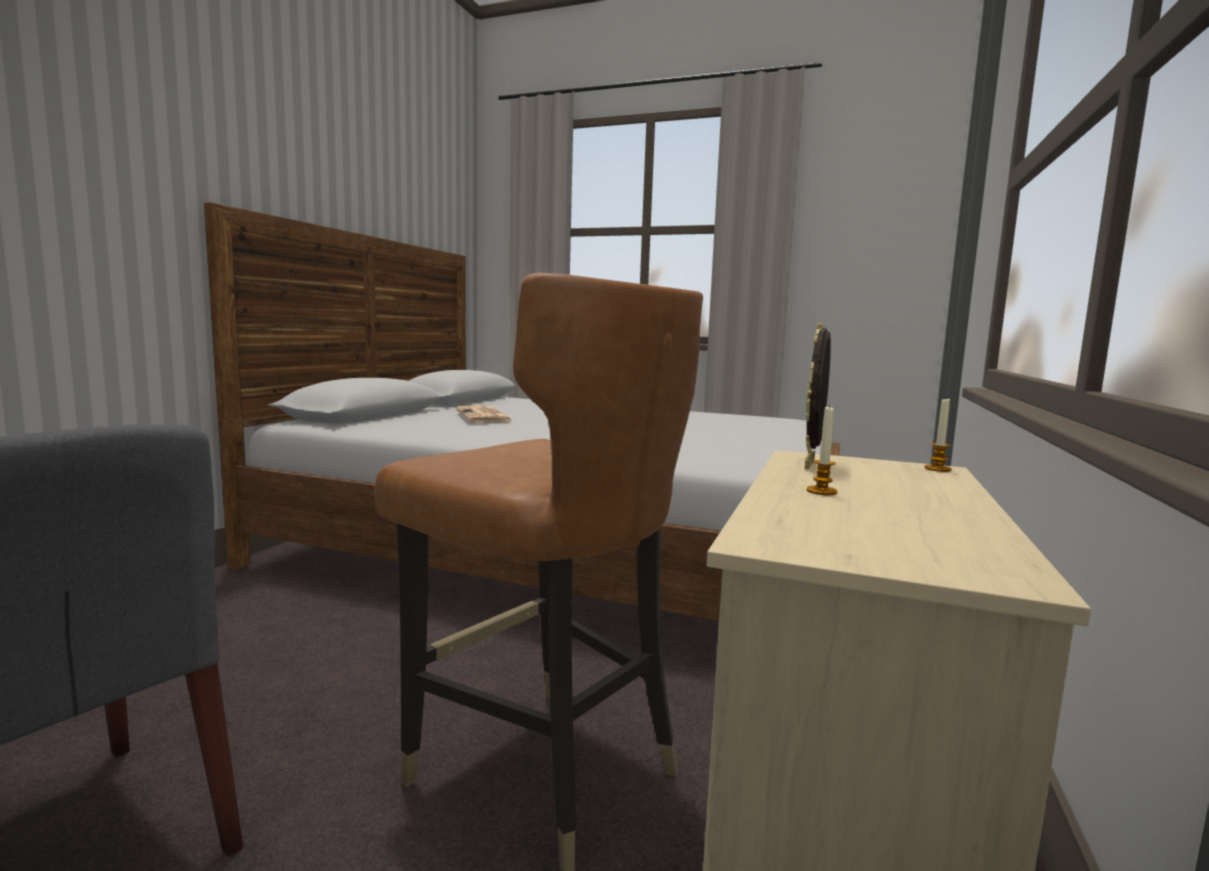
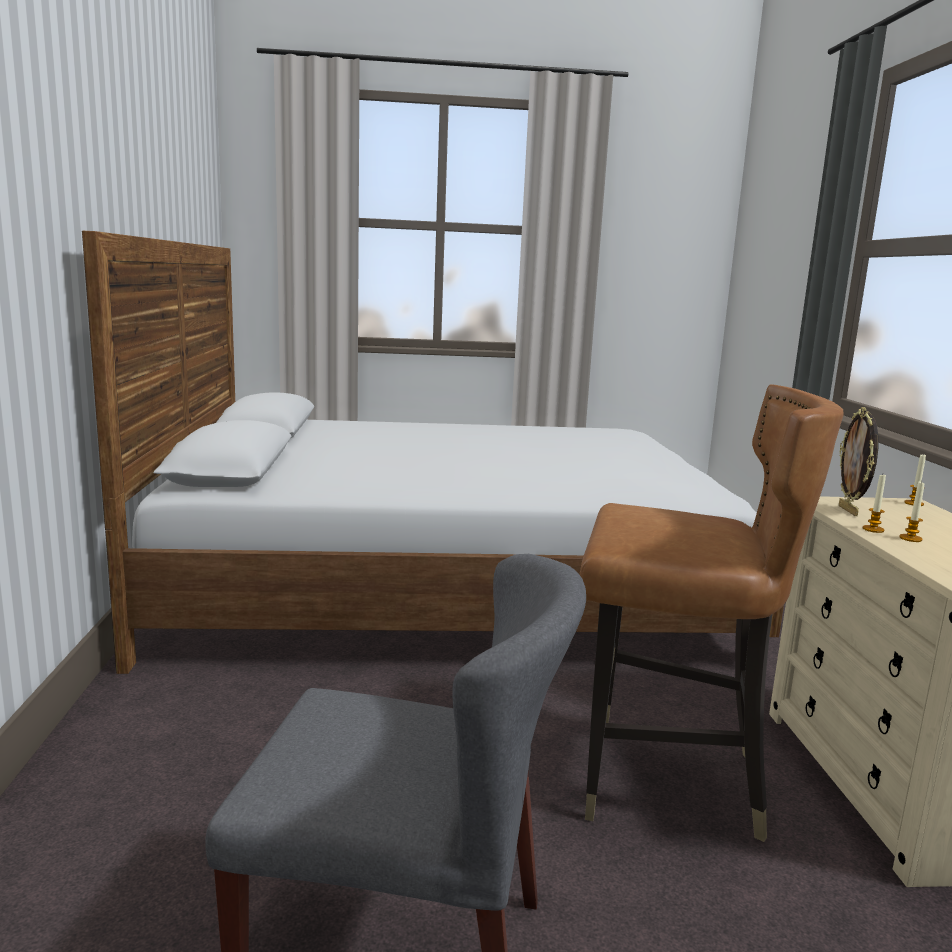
camera: 25 degrees left, 5 degrees up
newspaper [456,405,512,423] -> none
none -> candle [863,475,886,533]

